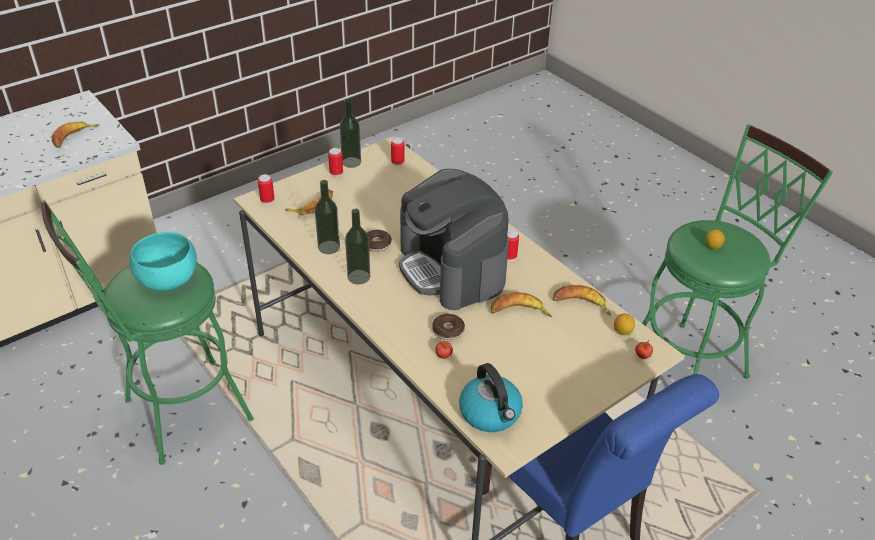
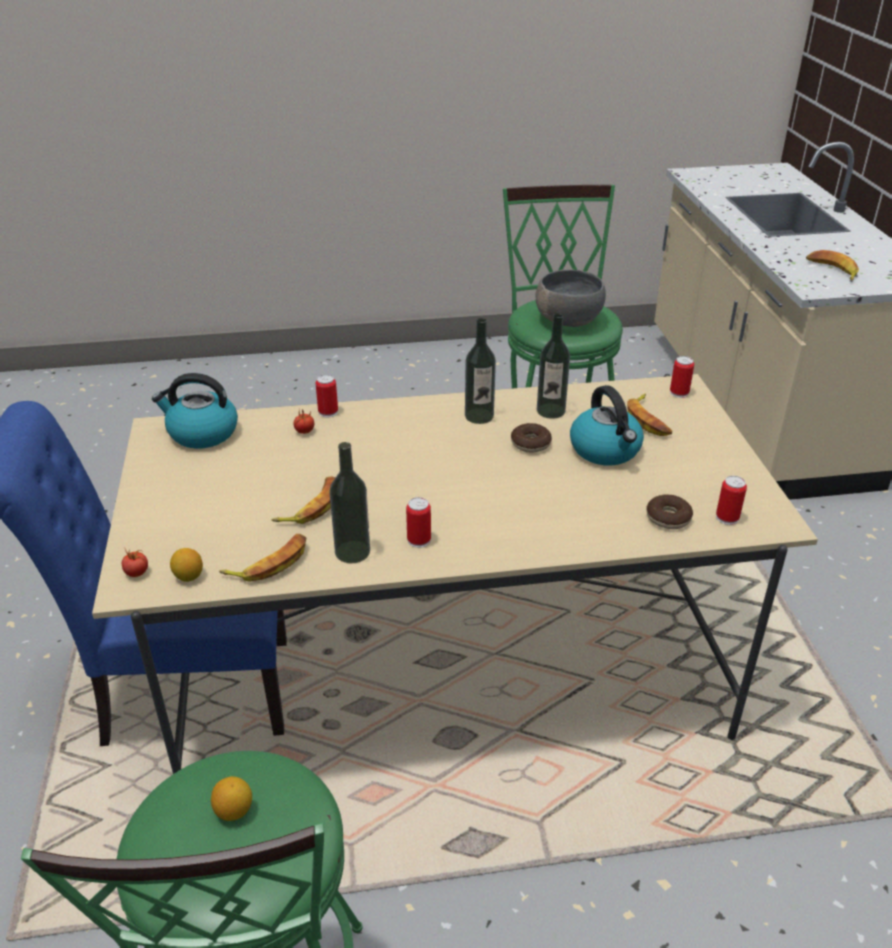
camera: 120 degrees right, 5 degrees down
turquoise bowl [130,232,197,290] -> grey bowl [535,269,606,327]
can [328,148,343,177] -> can moved to [316,374,338,417]
bottle [340,99,361,168] -> bottle moved to [330,442,370,563]
coffee machine [399,169,509,310] -> none
donut [432,314,465,340] -> donut moved to [646,495,693,529]
none -> kettle [570,385,644,466]

